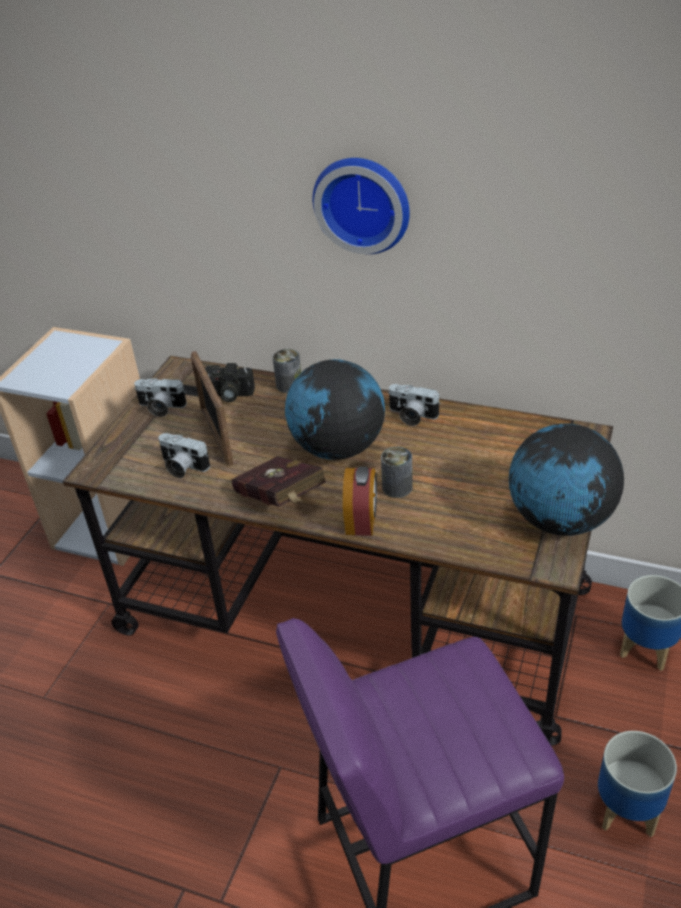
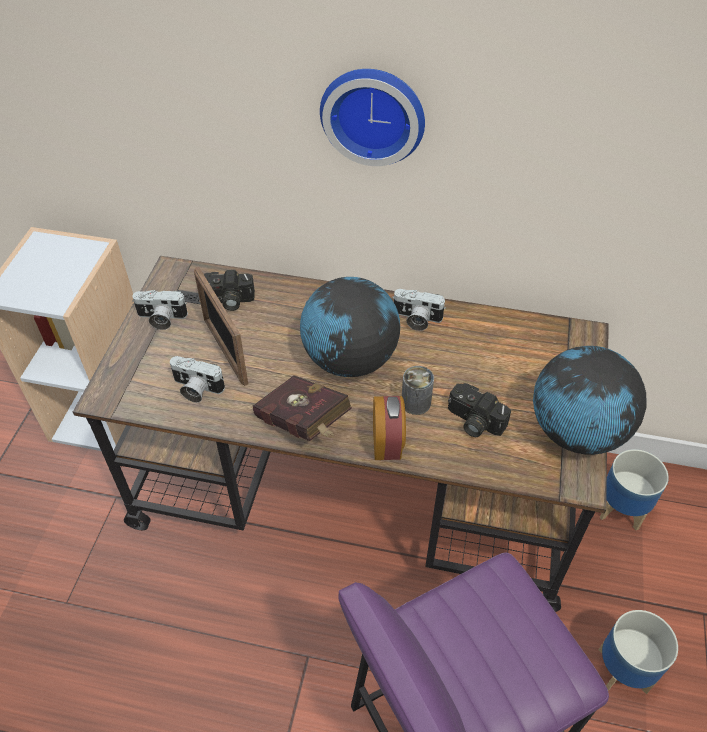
camera: 10 degrees left, 10 degrees up
can [272,349,301,393] -> none
none -> camera [448,383,511,437]

